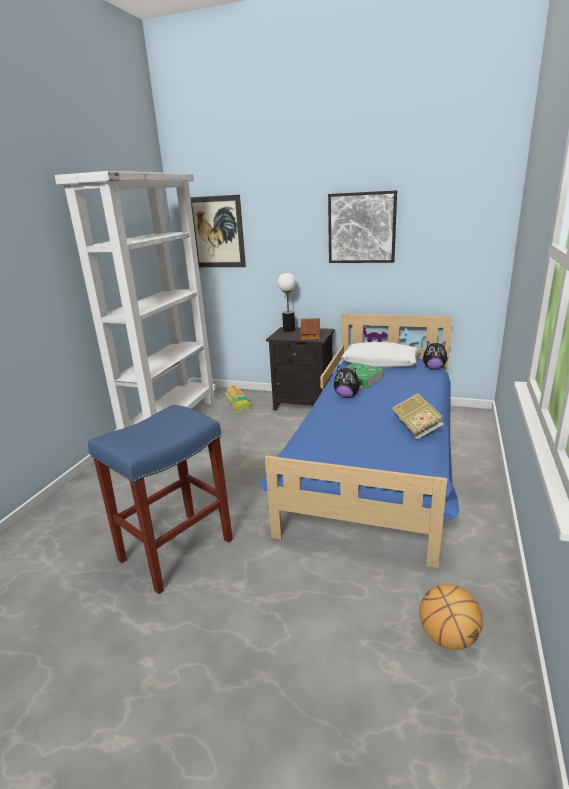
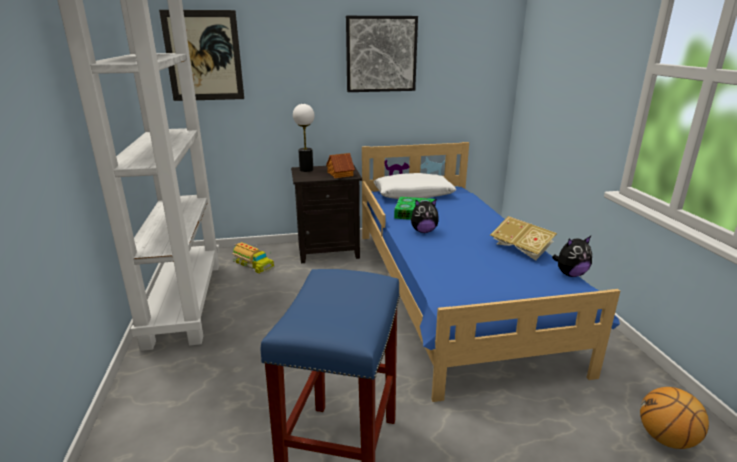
camera: 30 degrees left, 0 degrees up
plush toy [423,341,448,370] -> plush toy moved to [552,236,592,277]

